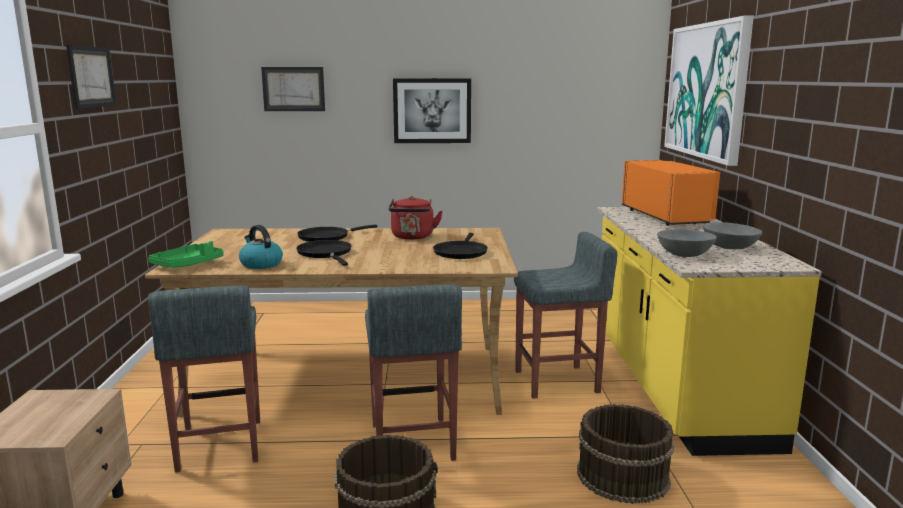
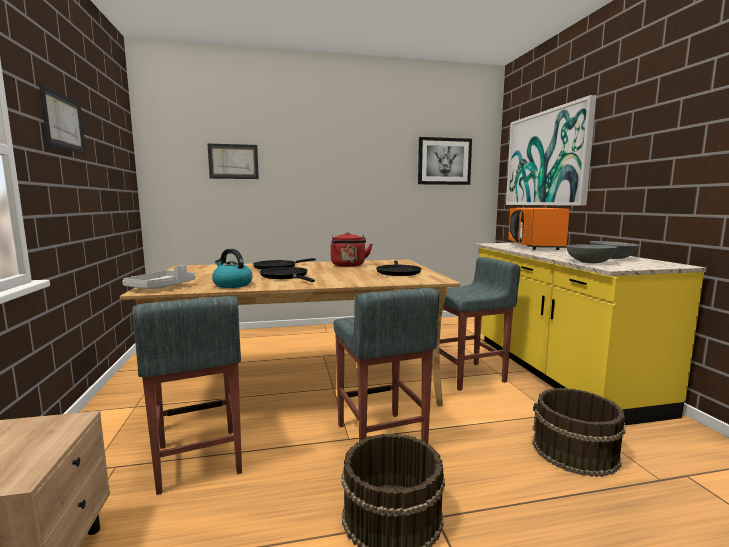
camera: 10 degrees left, 5 degrees down
green tray [148,241,224,268] -> grey tray [122,265,195,289]
picture [393,78,471,143] -> picture moved to [418,137,472,185]
orange microwave [622,160,720,226] -> orange microwave turned 150 degrees counterclockwise [508,208,570,250]

